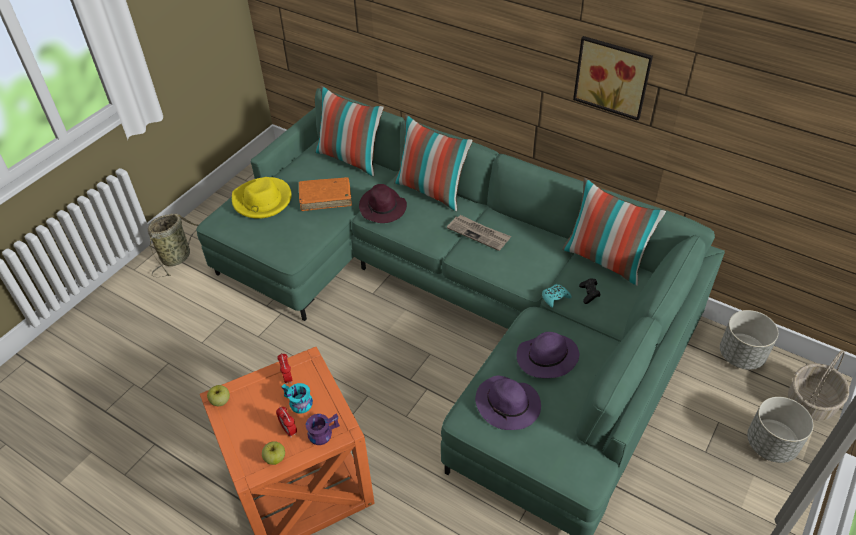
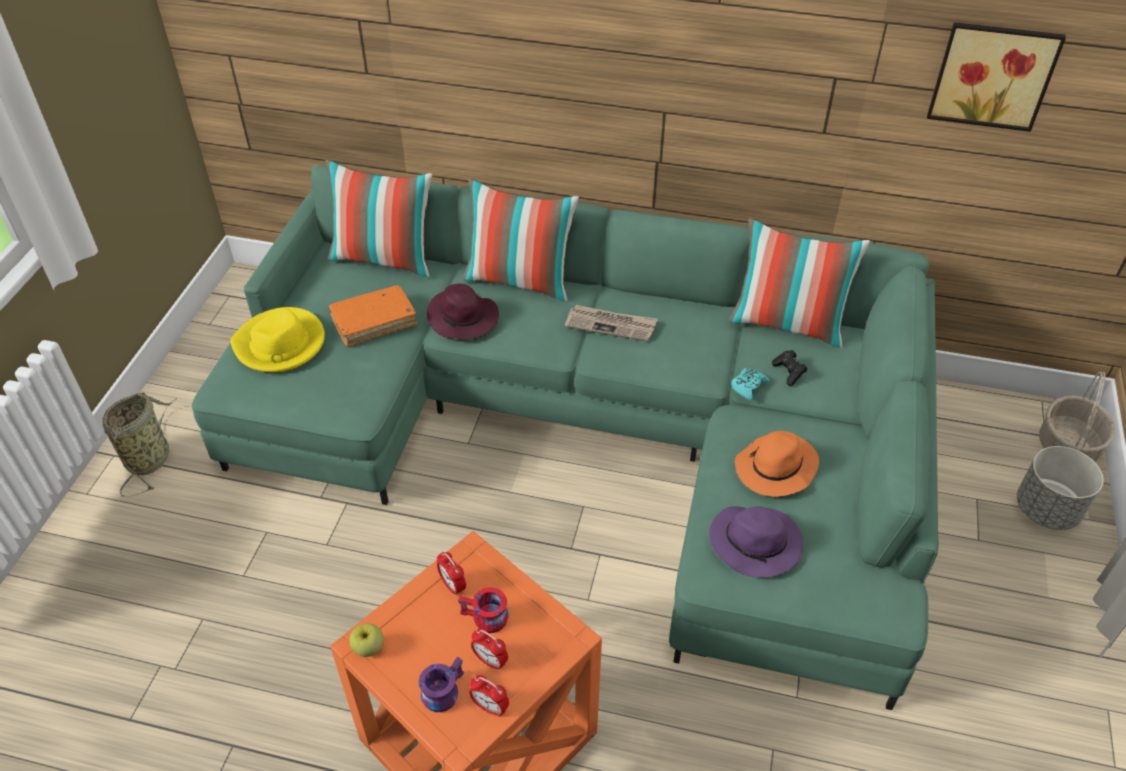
camera: 20 degrees left, 0 degrees up
apple [262,441,285,465] -> alarm clock [469,675,509,717]
turquoise mug [281,383,313,414] -> red mug [458,587,508,633]
purple mug [306,413,340,445] -> purple mug moved to [419,657,464,712]
purple hat [517,332,579,378] -> orange hat [735,431,819,497]
picture [573,36,653,121] -> picture moved to [927,22,1066,132]
grey planter [720,310,778,370] -> none

